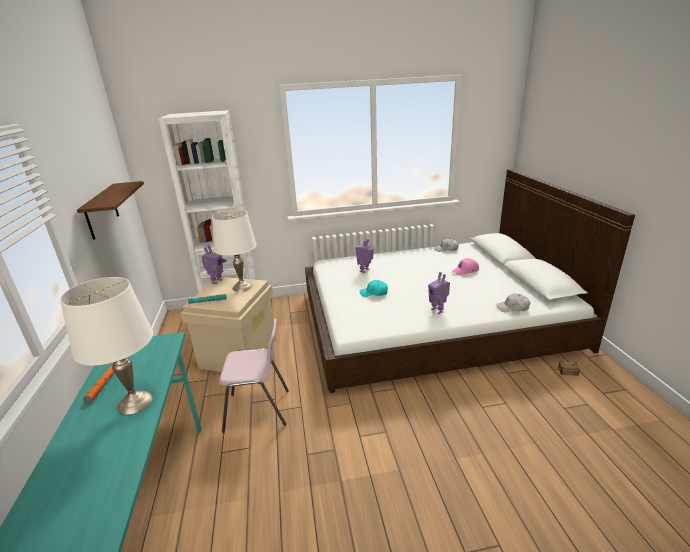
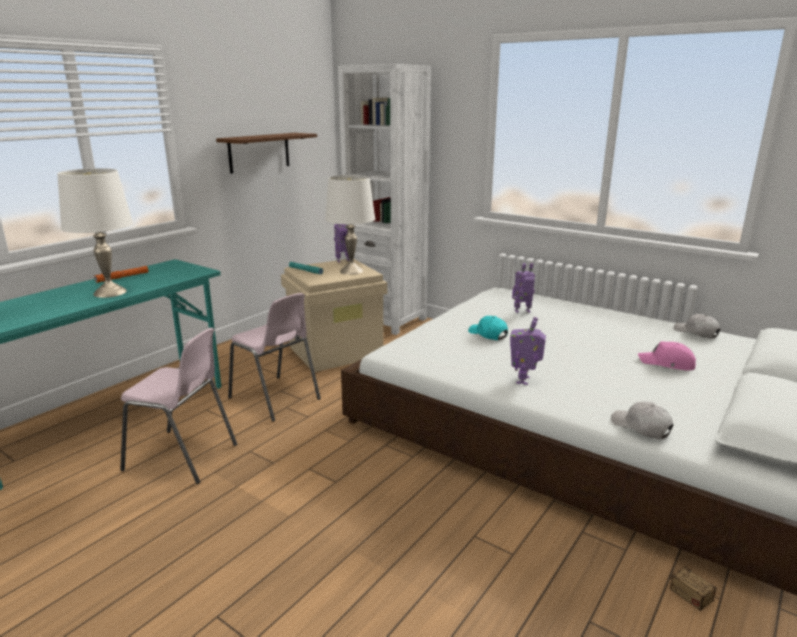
camera: 45 degrees right, 5 degrees down
none -> pink chair [120,328,237,484]

